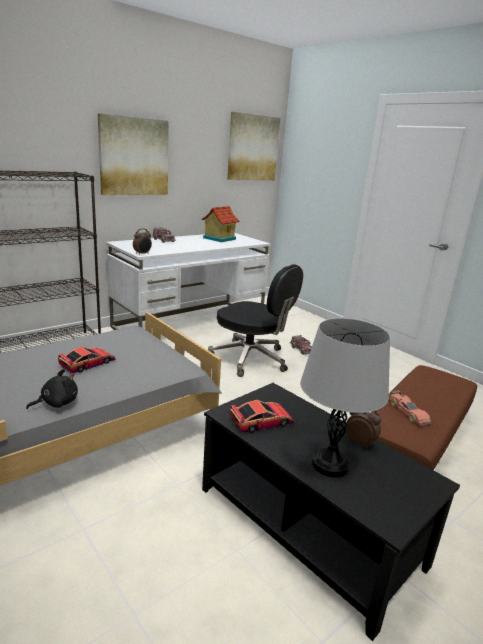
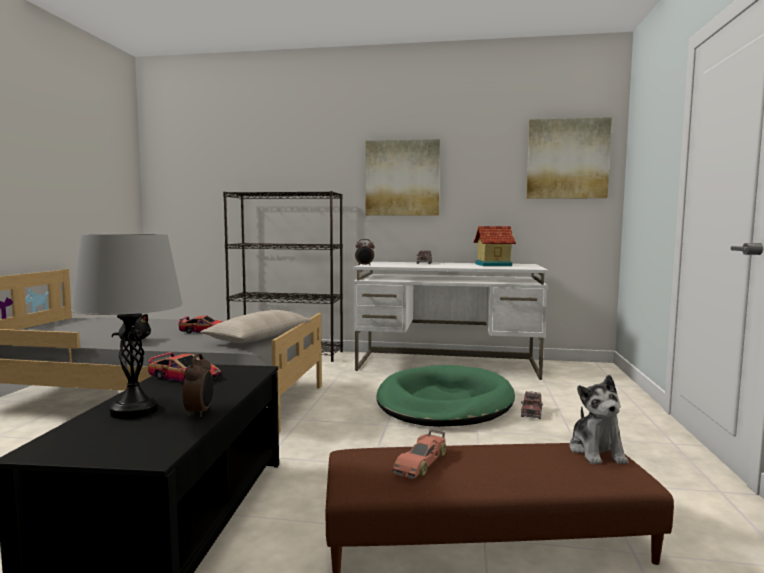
camera: 50 degrees right, 15 degrees down
black office chair [208,264,303,377] -> green dog bed [376,365,515,427]
none -> beige pillow [201,310,312,343]
none -> plush toy [569,375,628,464]

